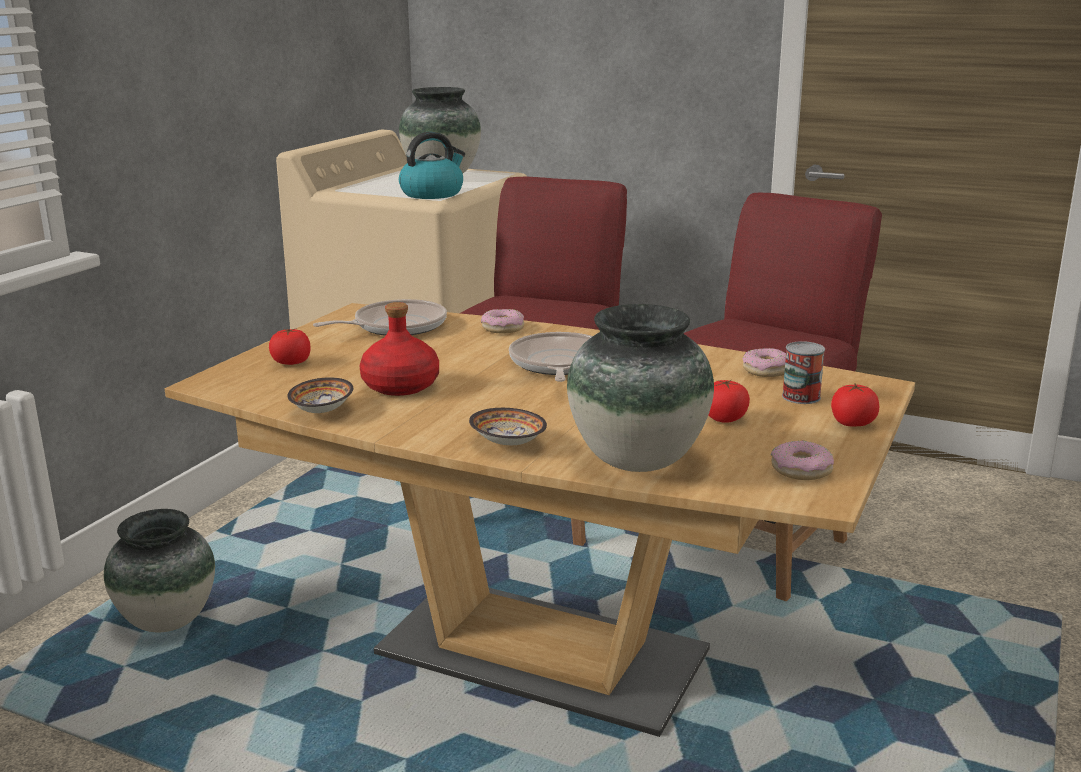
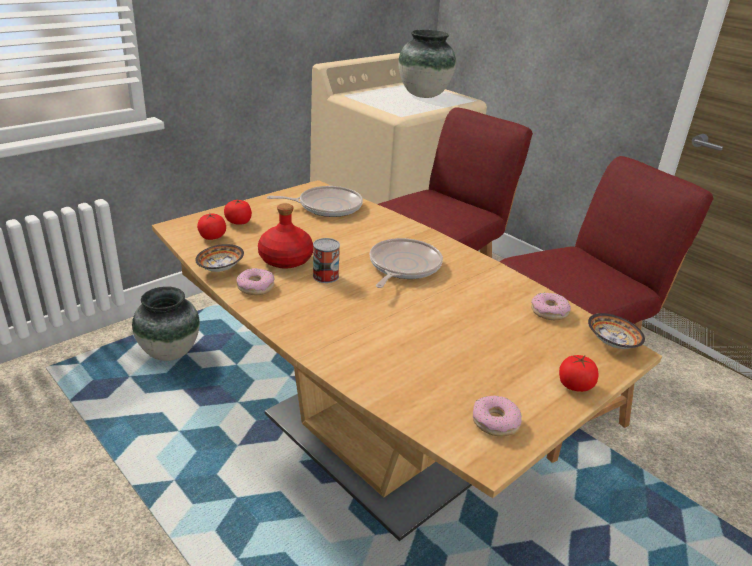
camera: 20 degrees right, 10 degrees up
kettle [399,132,465,199] -> none
bowl [469,408,547,445] -> bowl moved to [588,313,645,349]
donut [481,309,524,333] -> donut moved to [236,268,275,295]
vase [567,304,714,472] -> none
tomato [709,380,750,423] -> tomato moved to [197,213,226,240]
can [782,341,825,404] -> can moved to [313,238,340,283]

